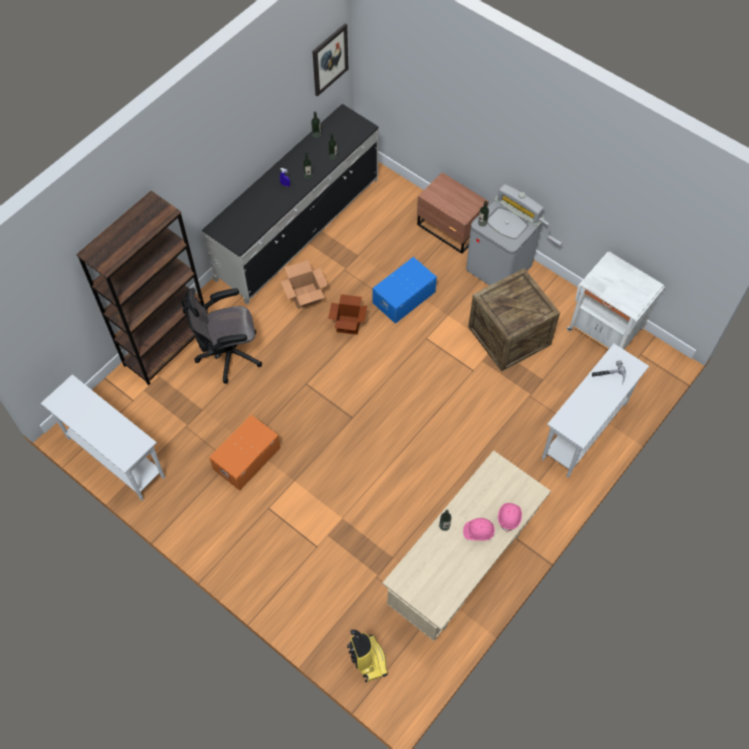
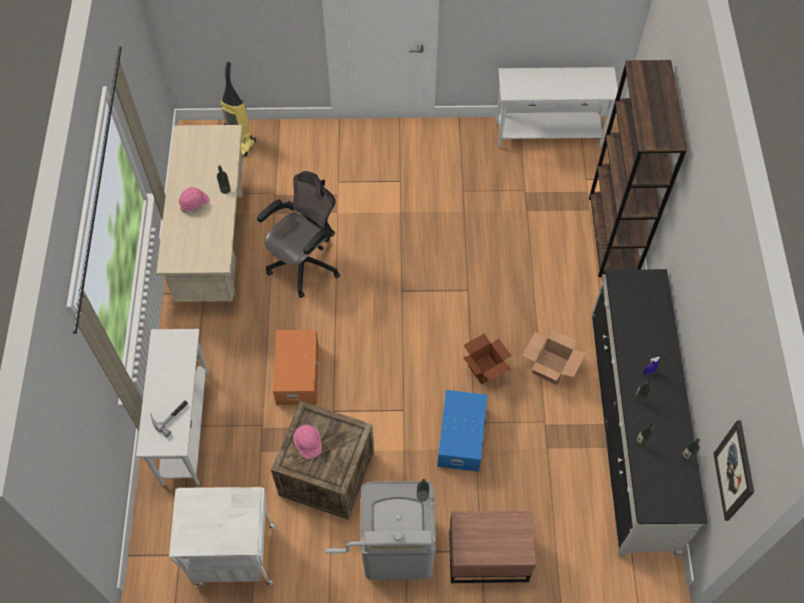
camera: 140 degrees right, 0 degrees up
office chair [182,288,262,384] -> office chair moved to [257,171,340,298]
orange storage box [209,415,281,491] -> orange storage box moved to [273,330,319,405]
pink hard hat [498,503,522,532] -> pink hard hat moved to [293,425,322,459]

